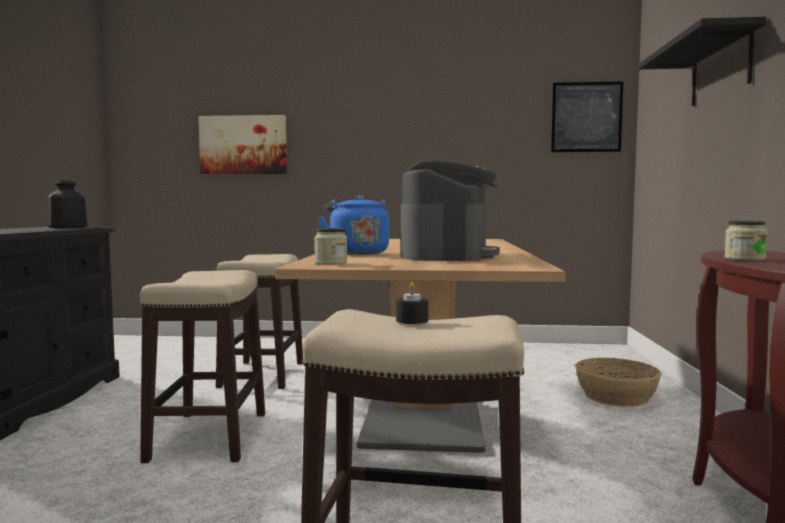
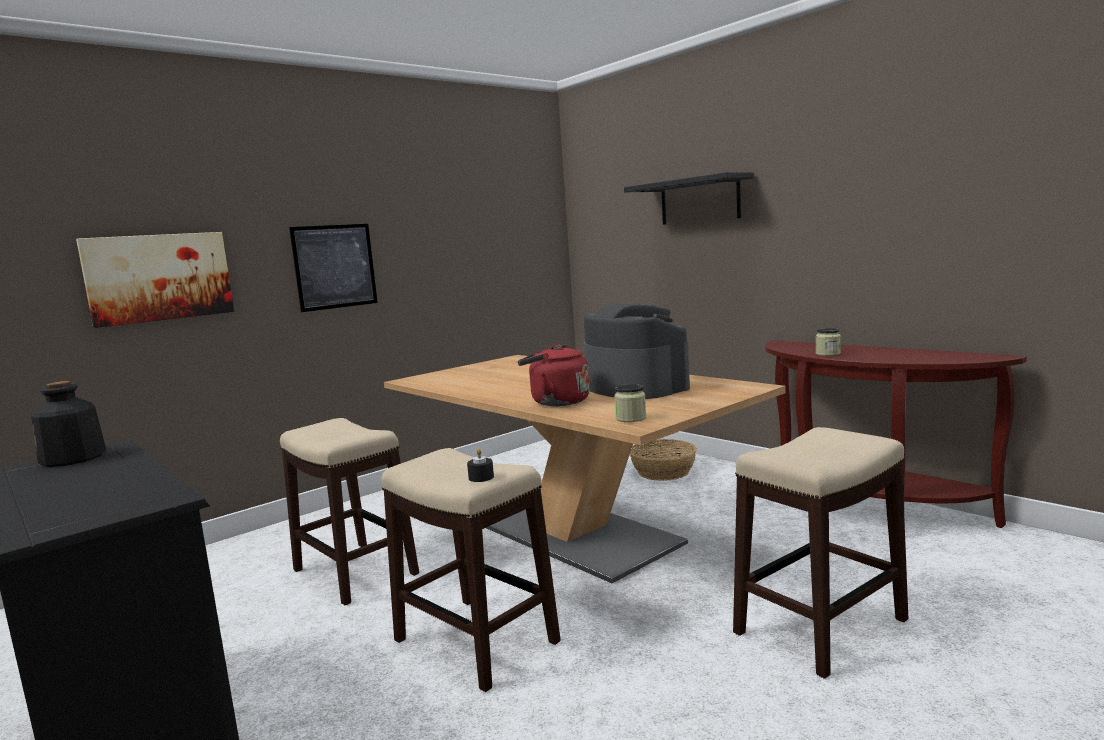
camera: 45 degrees left, 5 degrees up
blue kettle [318,195,389,255] -> red kettle [518,344,590,406]
black candle [396,282,428,324] -> black candle moved to [467,448,494,482]
picture [551,82,623,152] -> picture moved to [289,224,378,312]

